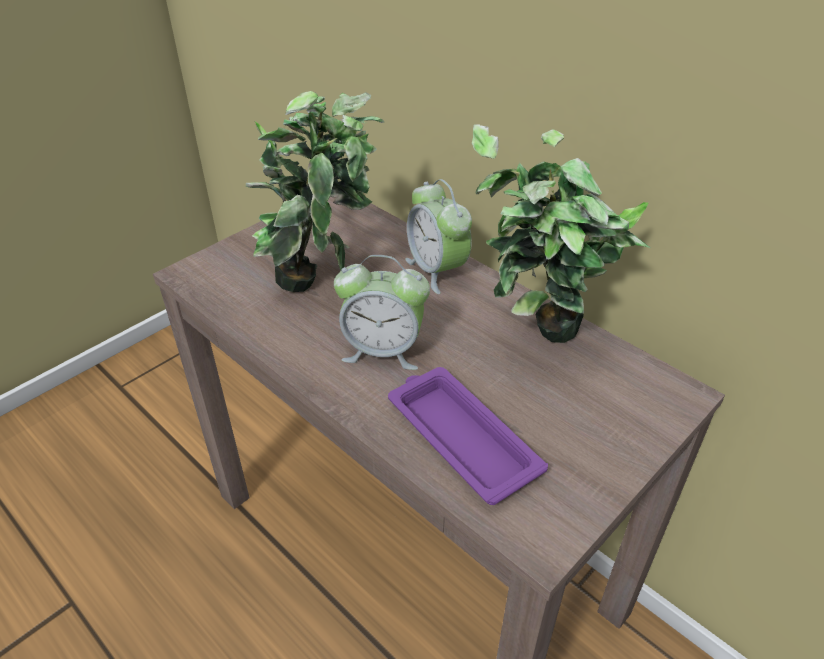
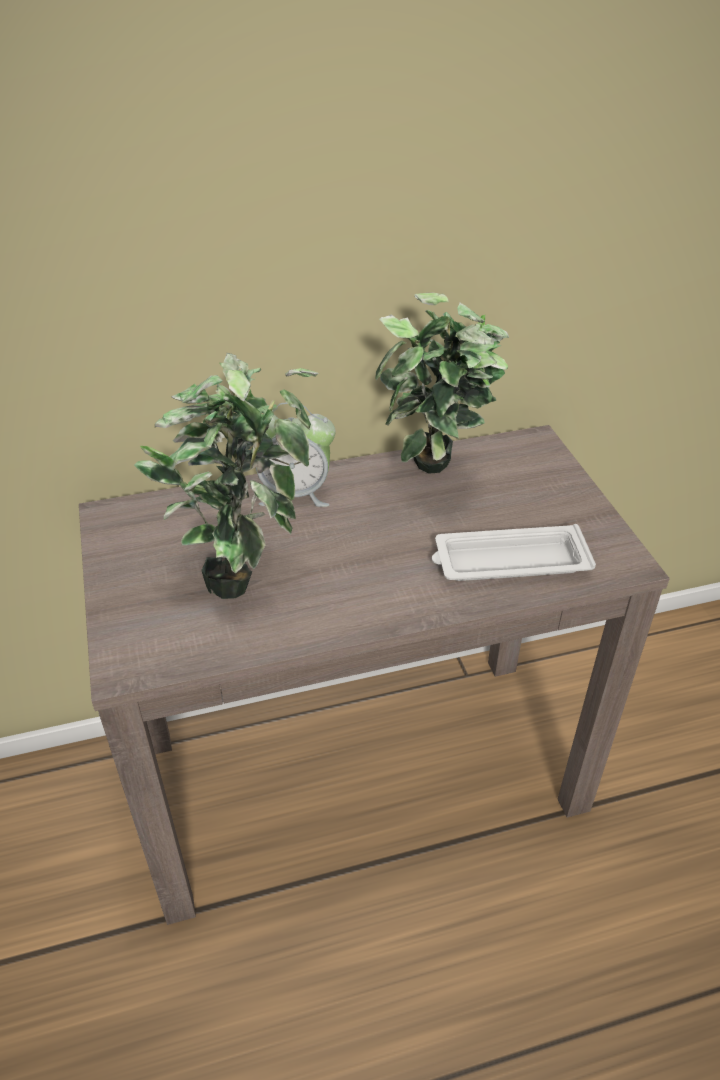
camera: 60 degrees left, 0 degrees up
alarm clock [334,255,430,370] -> none
purple tray [388,367,548,505] -> white tray [432,524,596,581]

